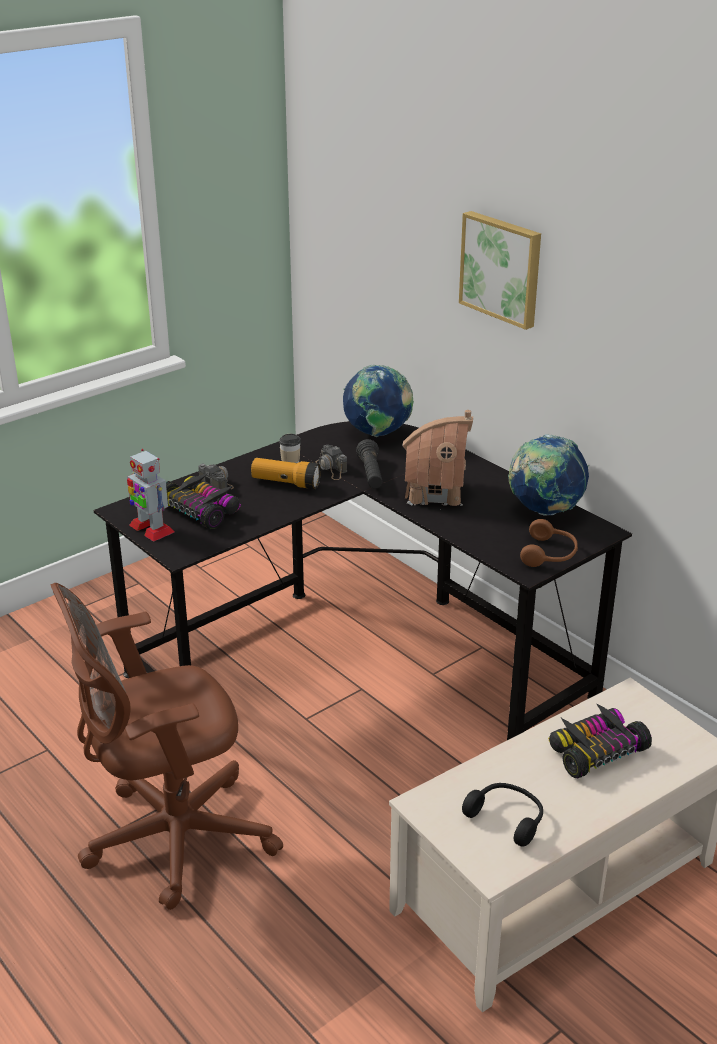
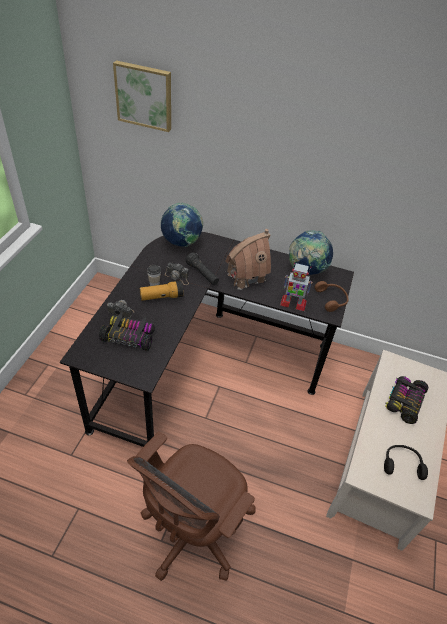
camera: 35 degrees left, 15 degrees up
toy robot [127,449,174,542] -> toy robot moved to [280,263,312,311]
picture [459,211,541,330] -> picture moved to [113,60,171,132]

